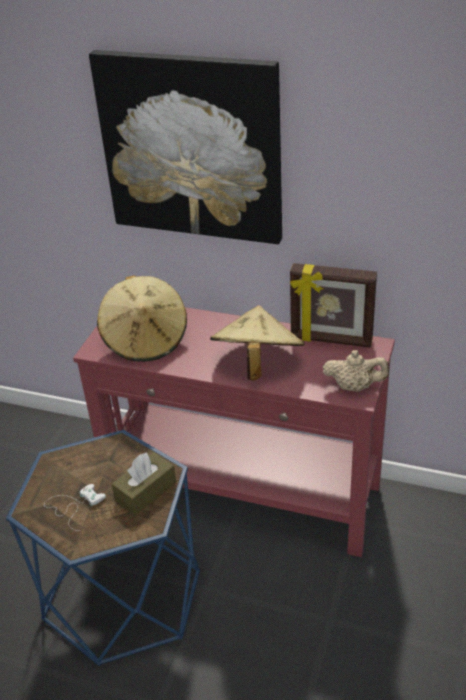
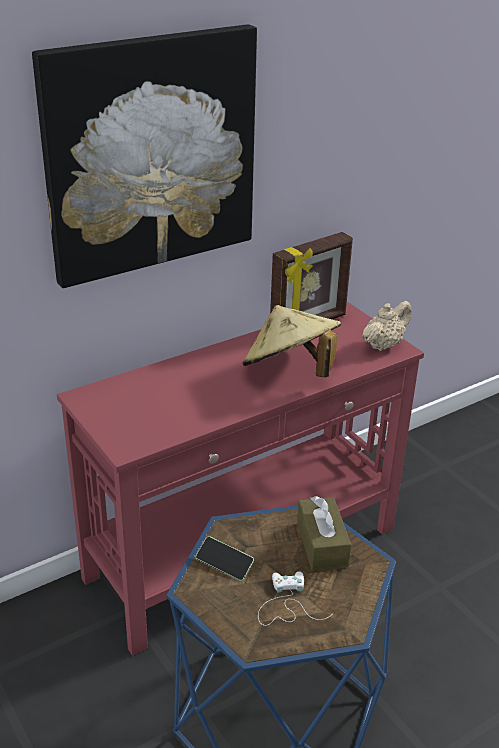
camera: 55 degrees left, 5 degrees down
beige hat [97,275,187,362] -> none
none -> phone [195,536,254,581]

